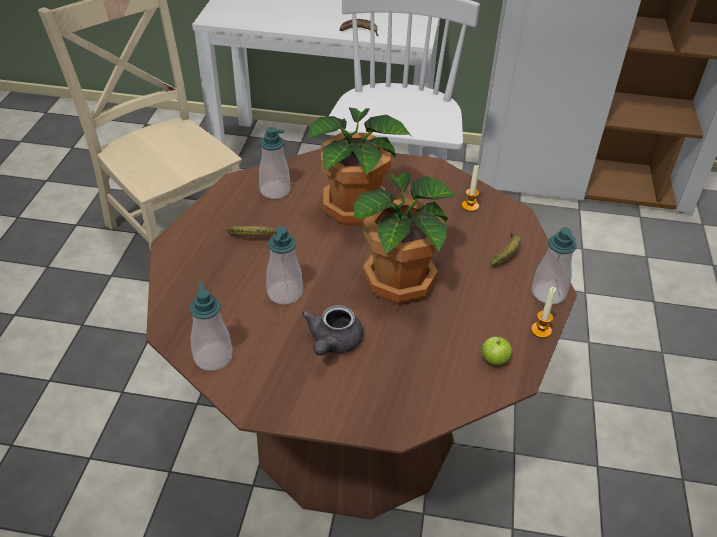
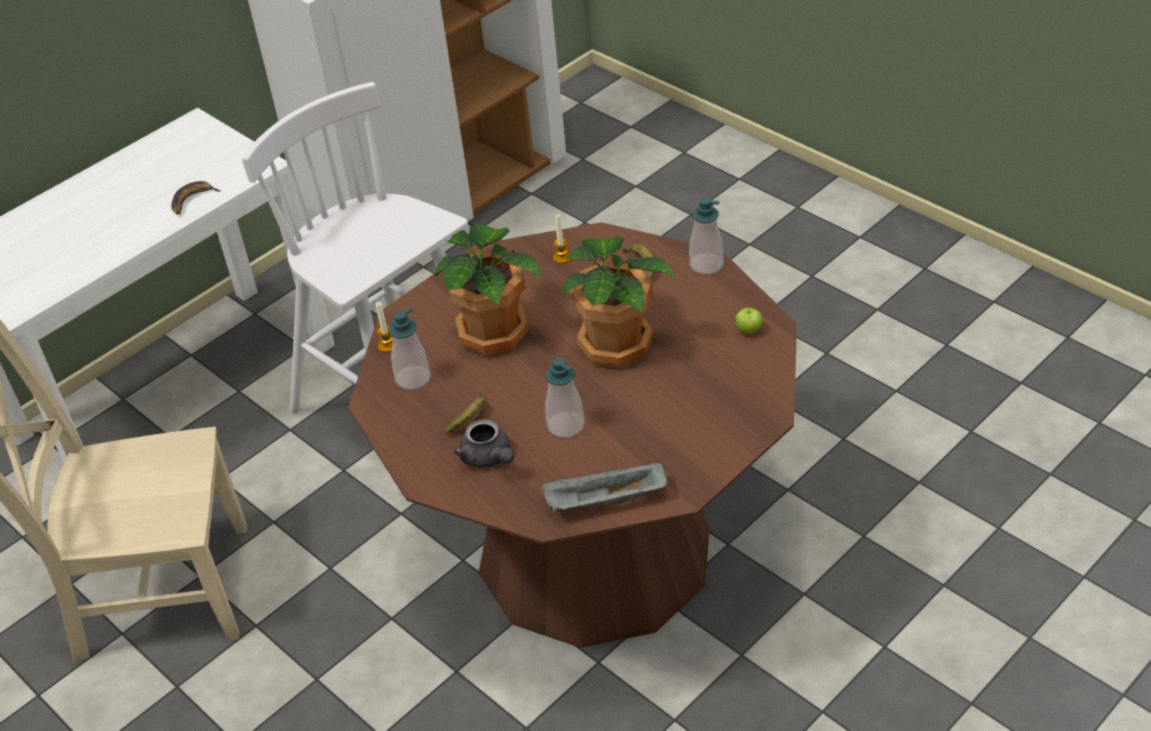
camera: 50 degrees left, 0 degrees up
soap dispenser [189,282,232,371] -> grey tray [542,461,667,512]
grey teapot [301,305,363,356] -> grey teapot moved to [454,419,514,468]
candle [531,287,556,338] -> candle moved to [376,302,393,352]

